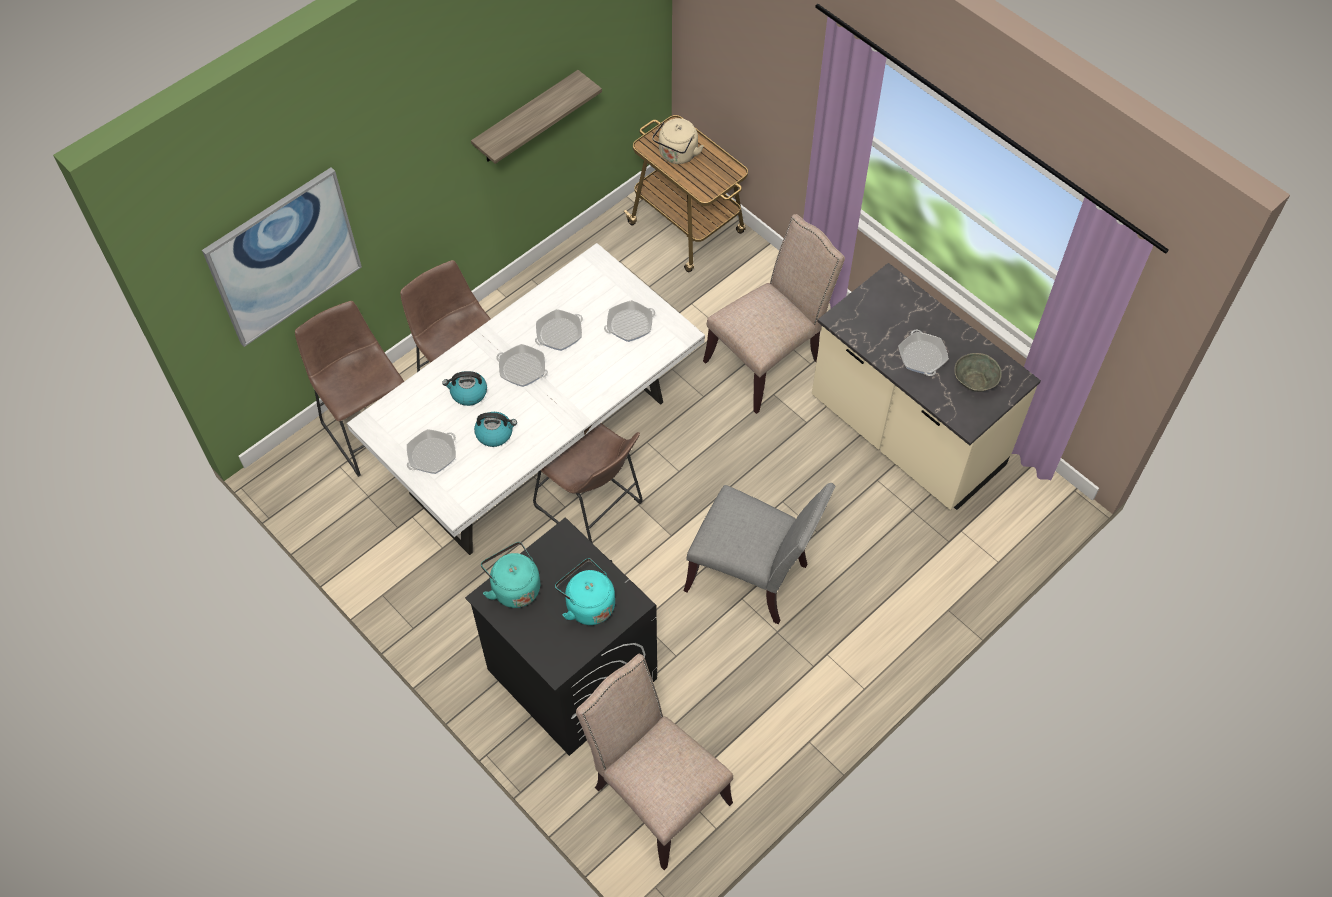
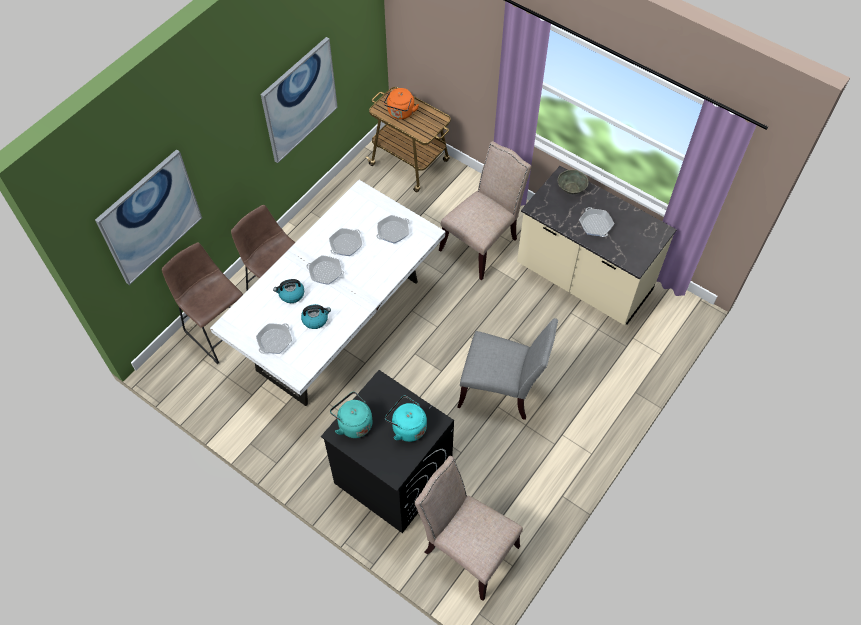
camera: 10 degrees left, 0 degrees up
shelf [471,70,602,164] -> picture [261,37,338,163]
brown stool [533,423,643,542] -> none
beige kettle [652,118,704,164] -> orange kettle [384,88,419,119]
grey bowl [954,353,1002,392] -> grey bowl moved to [558,169,588,194]

